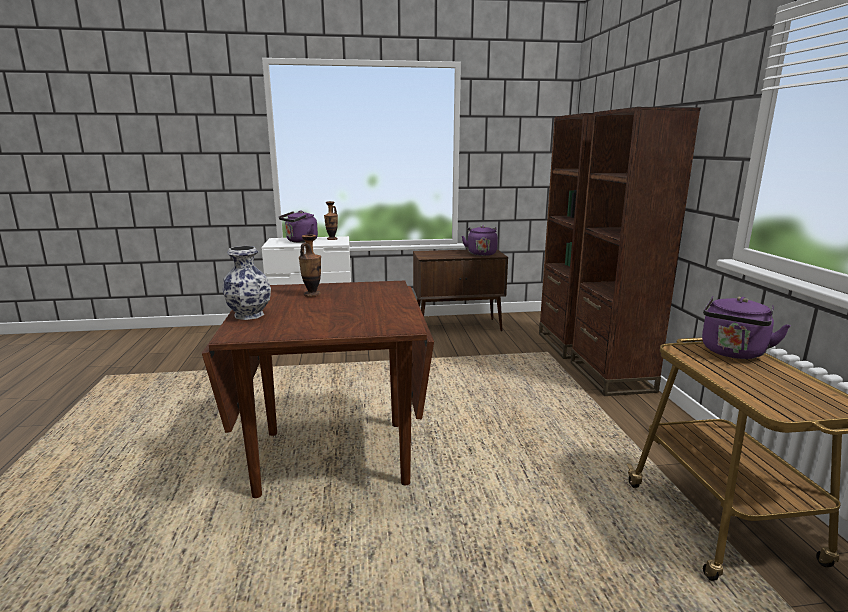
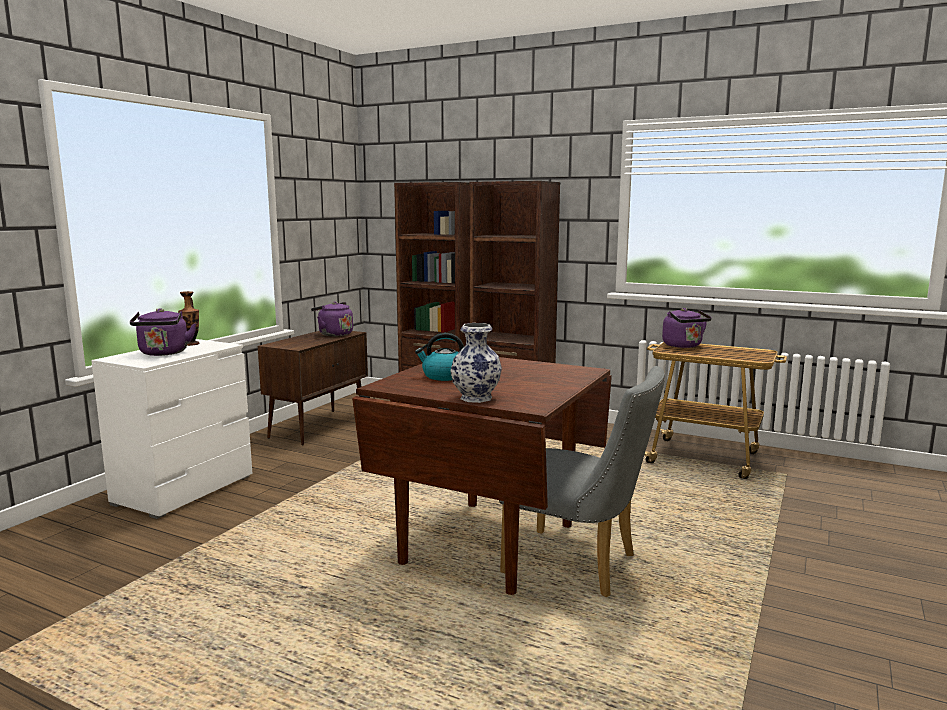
camera: 55 degrees left, 5 degrees down
vase [299,235,321,297] -> kettle [415,333,464,381]
none -> grey chair [499,366,665,597]

